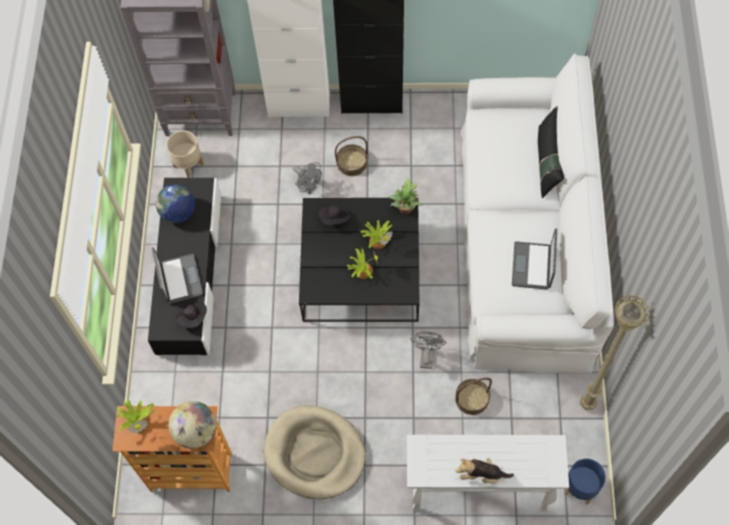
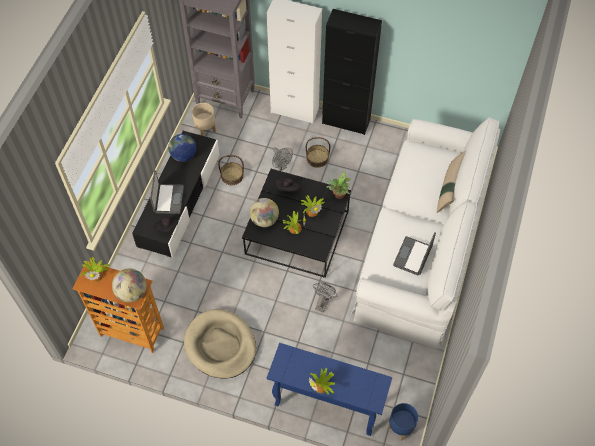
camera: 15 degrees right, 5 degrees down
white console table [407,435,569,512] -> blue console table [267,343,392,436]
basket [455,378,492,415] -> basket moved to [218,155,244,185]
plush toy [456,458,514,484] -> potted plant [309,368,335,395]
black pillow [538,106,564,199] -> beige pillow [437,151,466,213]
beige floor lamp [580,294,650,411] -> none
none -> globe [250,198,279,227]

